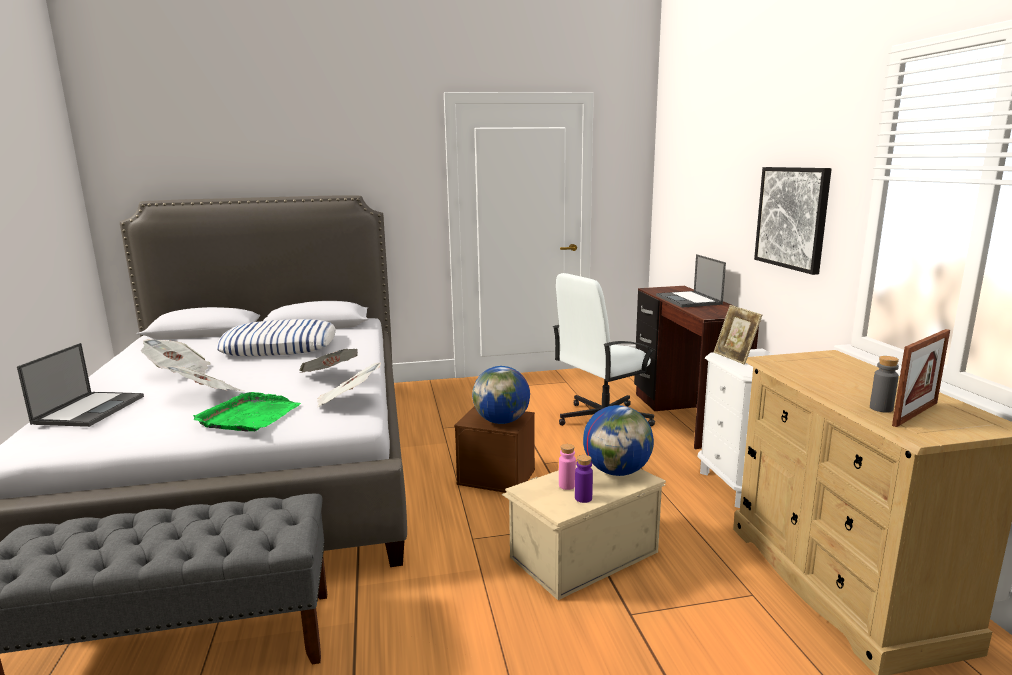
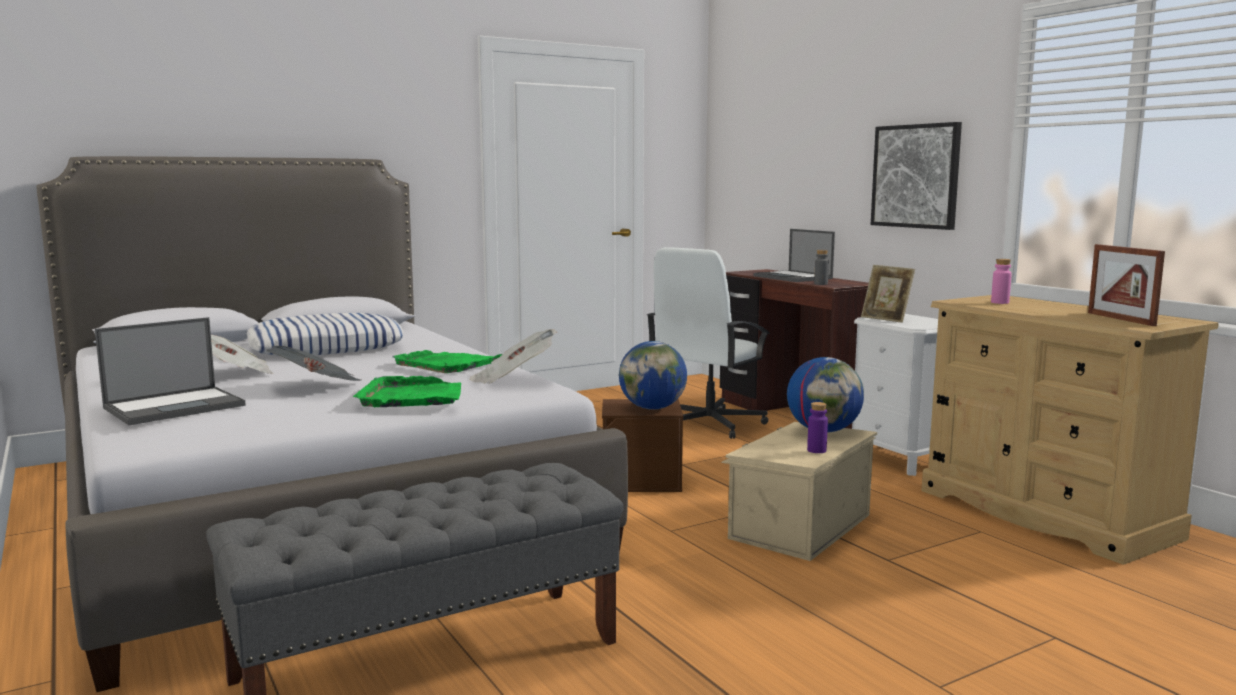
camera: 20 degrees left, 5 degrees down
laptop [17,343,144,427] -> laptop turned 60 degrees clockwise [95,317,246,425]
newspaper [300,349,358,373] -> green tray [392,350,502,373]
pink bottle [559,444,576,490] -> pink bottle moved to [991,259,1012,304]
grey bottle [870,356,899,413] -> grey bottle moved to [814,250,829,285]
picture frame [892,329,950,427] -> picture frame turned 135 degrees clockwise [1088,244,1165,326]

